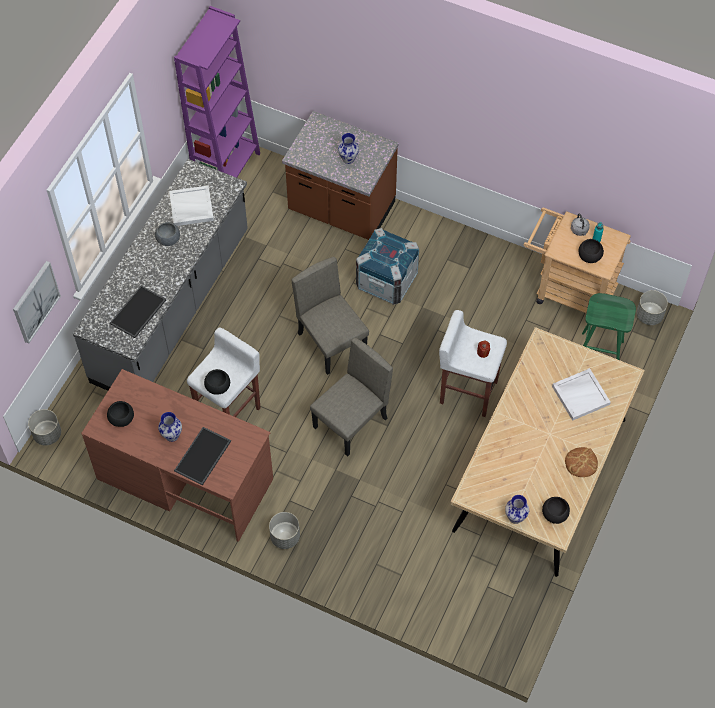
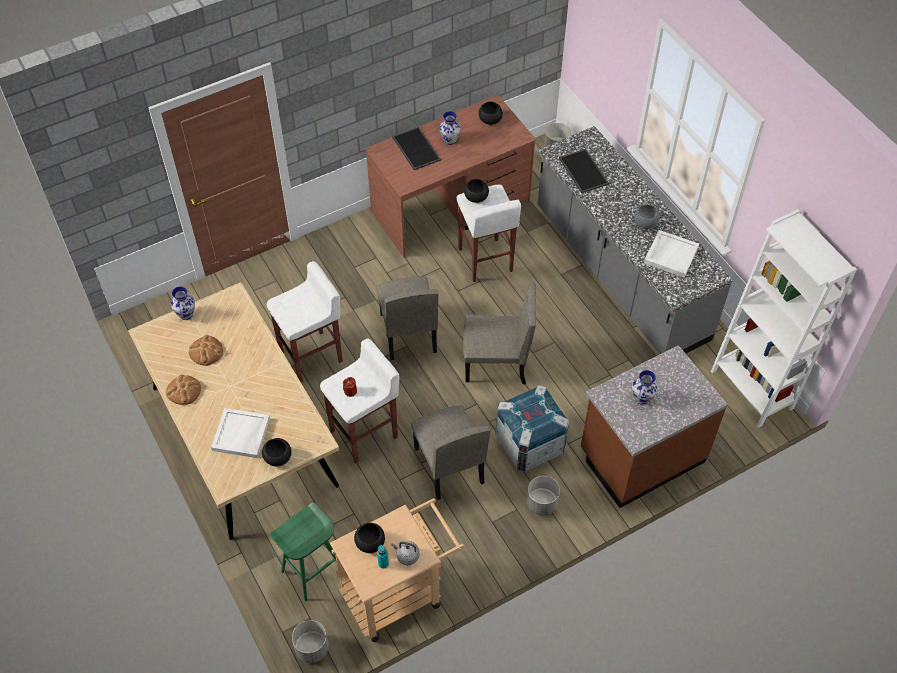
camera: 125 degrees right, 5 degrees down
picture [13,261,61,344] -> none
purple bookcase [174,6,260,178] -> white bookcase [711,209,857,428]
grey planter [269,512,300,549] -> grey planter moved to [527,476,560,516]
black bowl [542,497,570,524] -> black bowl moved to [262,438,292,467]
none -> bread [189,335,223,366]
none -> white stool [267,261,343,382]
none -> beige chair [411,405,490,500]

